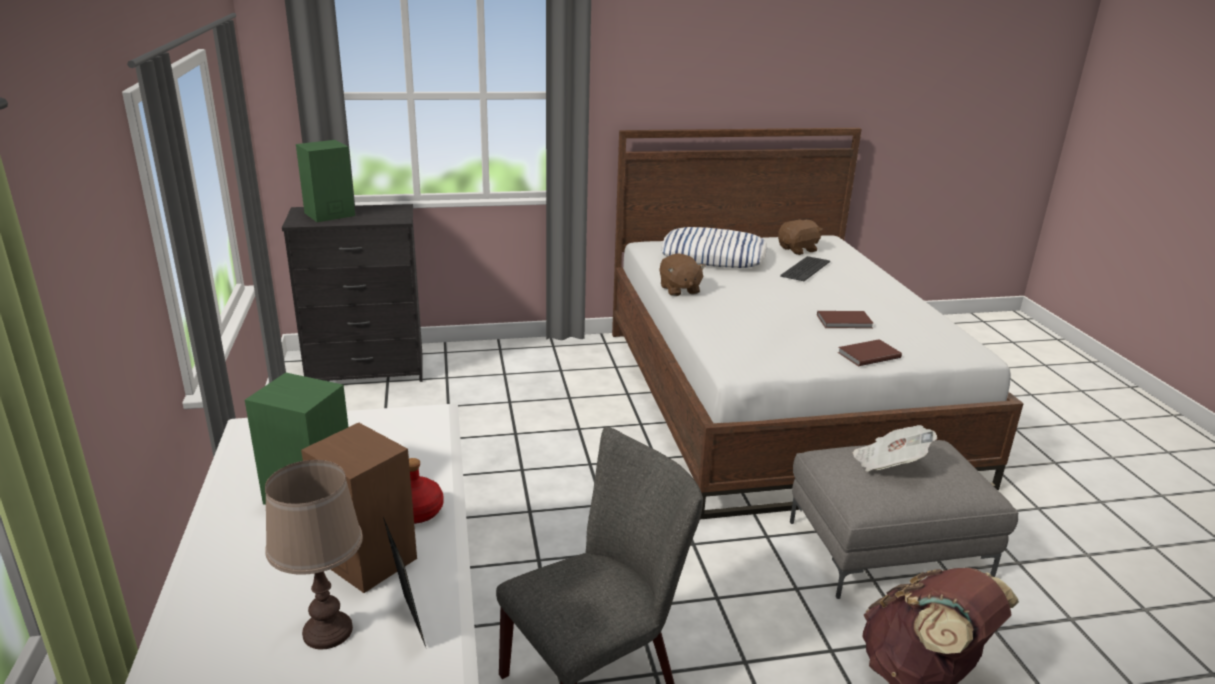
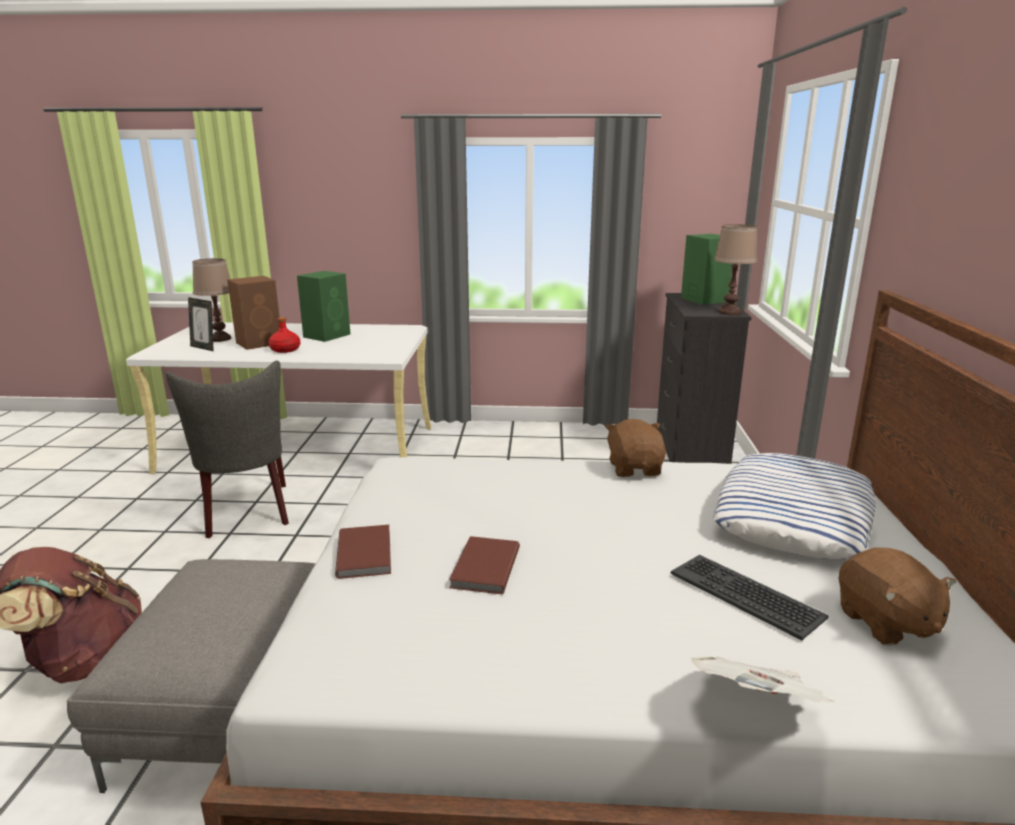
camera: 105 degrees right, 5 degrees down
picture frame [383,517,426,647] -> picture frame turned 45 degrees clockwise [188,297,214,351]
brown plush toy [659,253,706,296] -> brown plush toy turned 90 degrees clockwise [605,419,666,477]
newspaper [853,425,937,471] -> newspaper moved to [691,656,834,703]
none -> brown table lamp [714,224,757,315]

